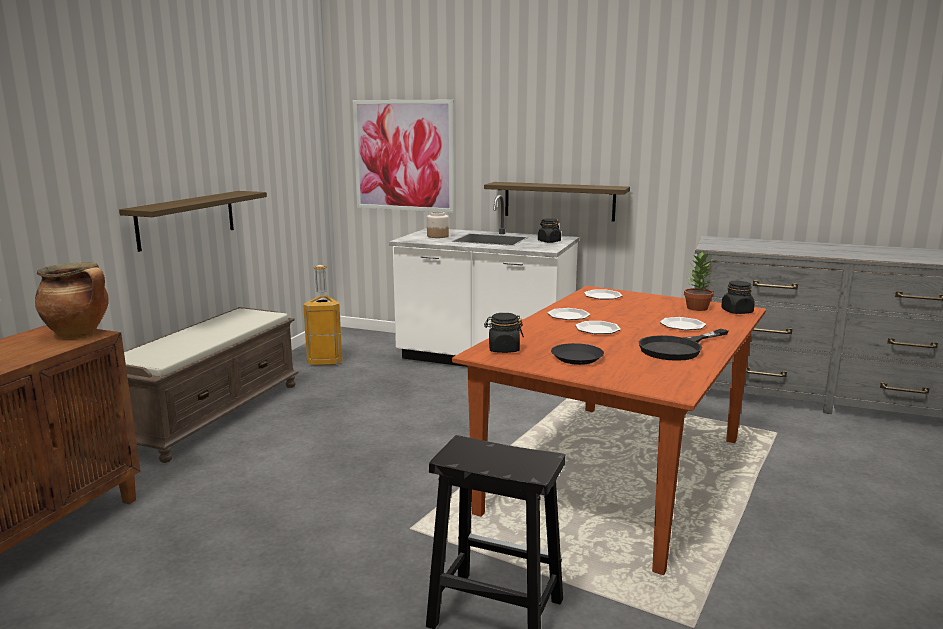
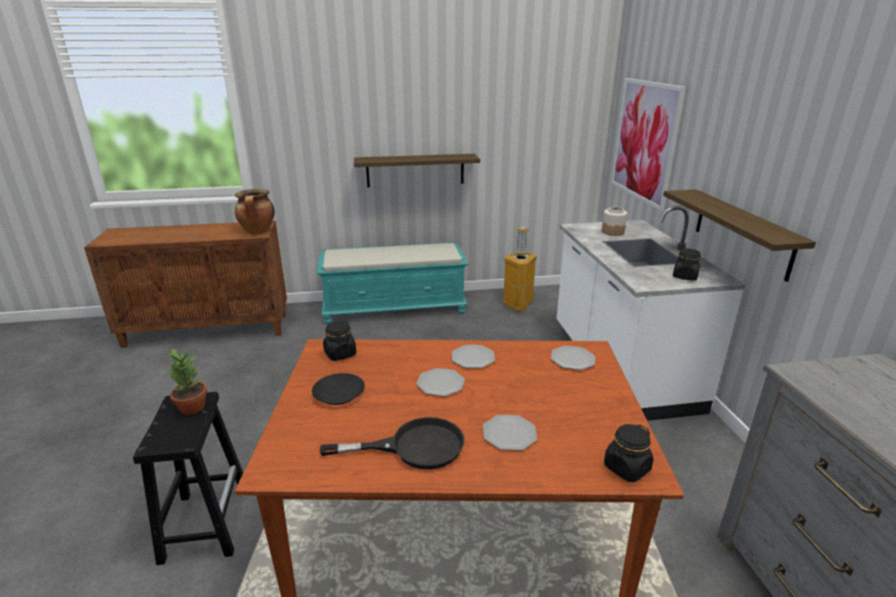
camera: 60 degrees right, 10 degrees up
brown bench [124,307,298,463] -> turquoise bench [317,242,468,324]
black frying pan [639,329,729,361] -> black frying pan turned 150 degrees clockwise [320,417,464,469]
potted plant [684,252,715,311] -> potted plant moved to [167,348,207,415]

